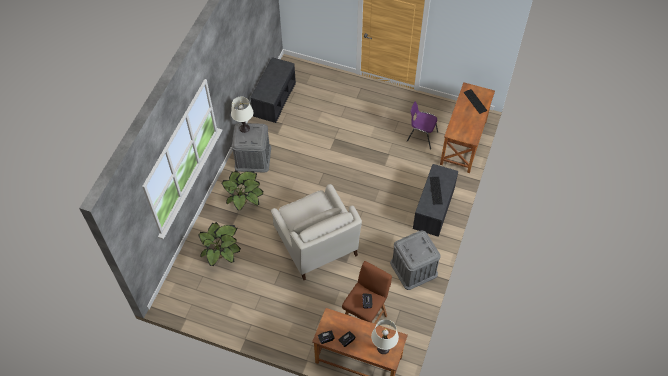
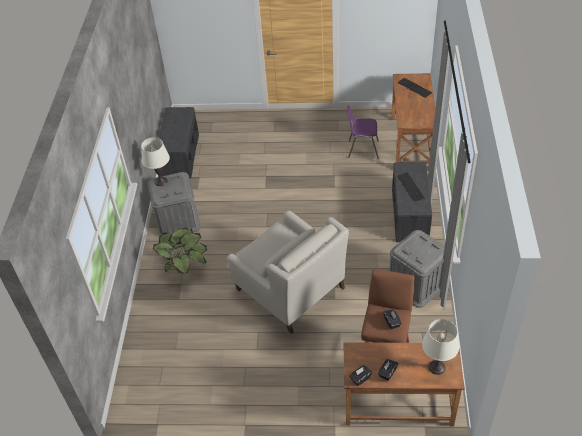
camera: 15 degrees left, 10 degrees down
potted plant [198,222,241,266] -> none

